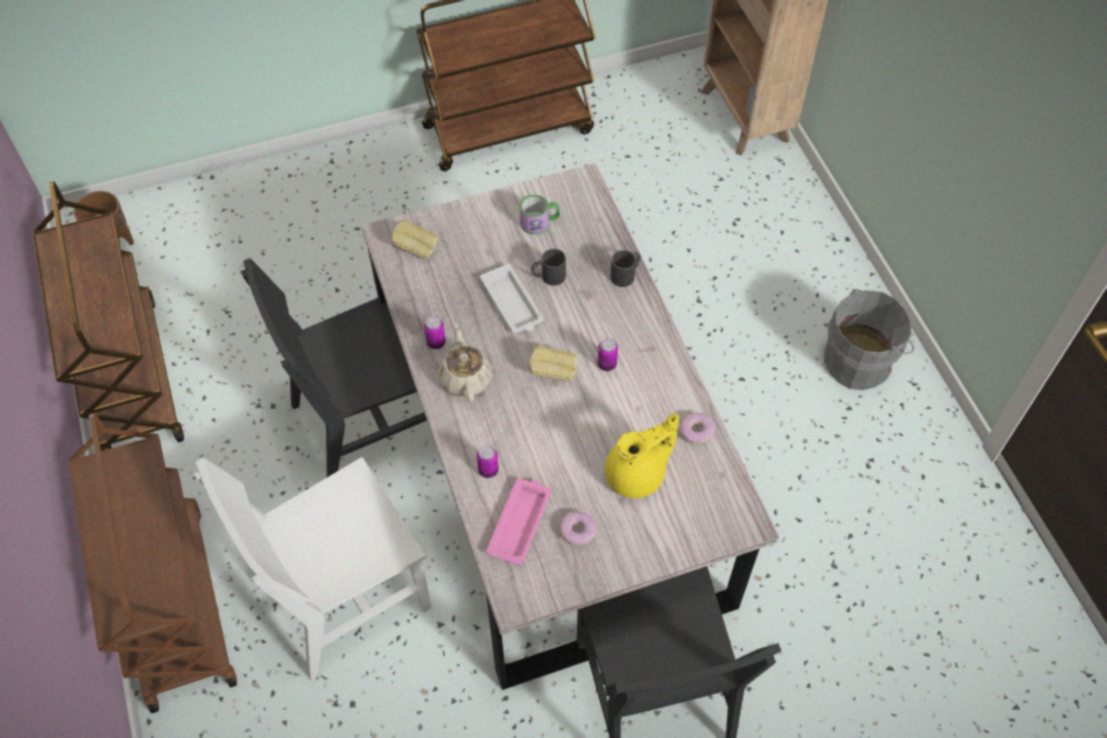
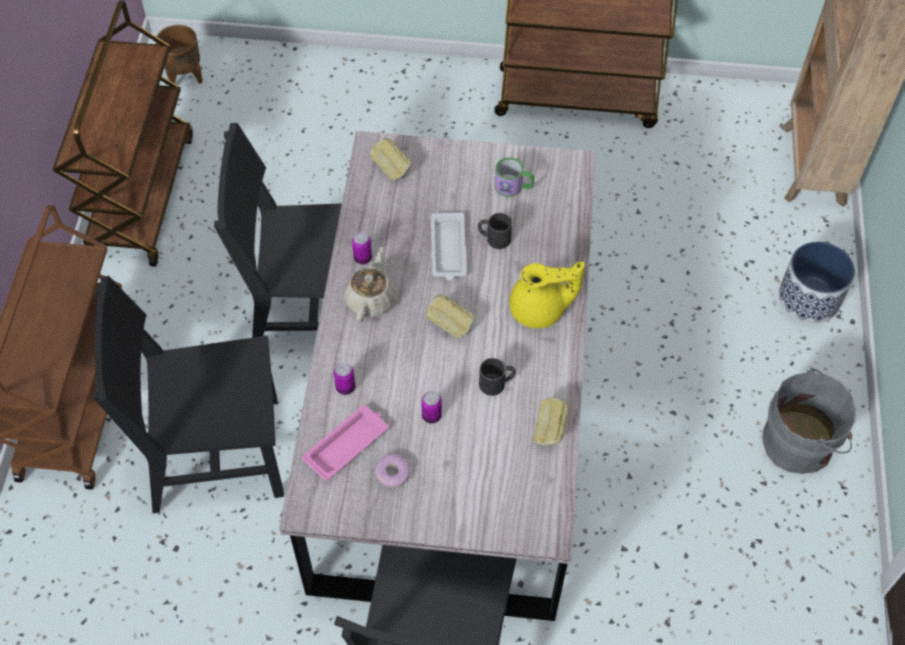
camera: 25 degrees right, 0 degrees up
white chair [194,457,432,681] -> black chair [93,276,284,513]
can [598,338,618,371] -> can moved to [421,391,442,424]
yellow teapot [605,413,679,498] -> yellow teapot moved to [509,262,585,328]
black mug [610,250,641,287] -> black mug moved to [479,358,516,396]
donut [679,413,715,444] -> bread [533,397,569,446]
none -> planter [779,242,855,323]

